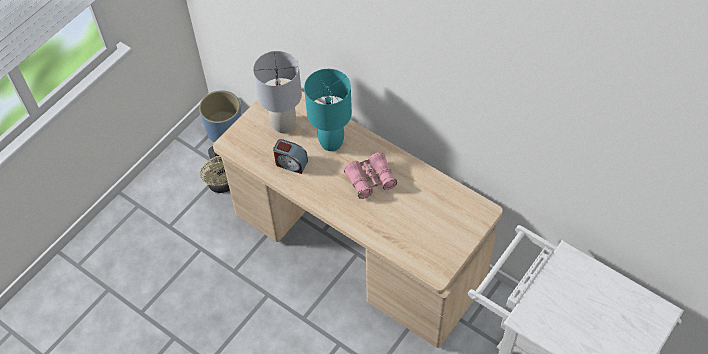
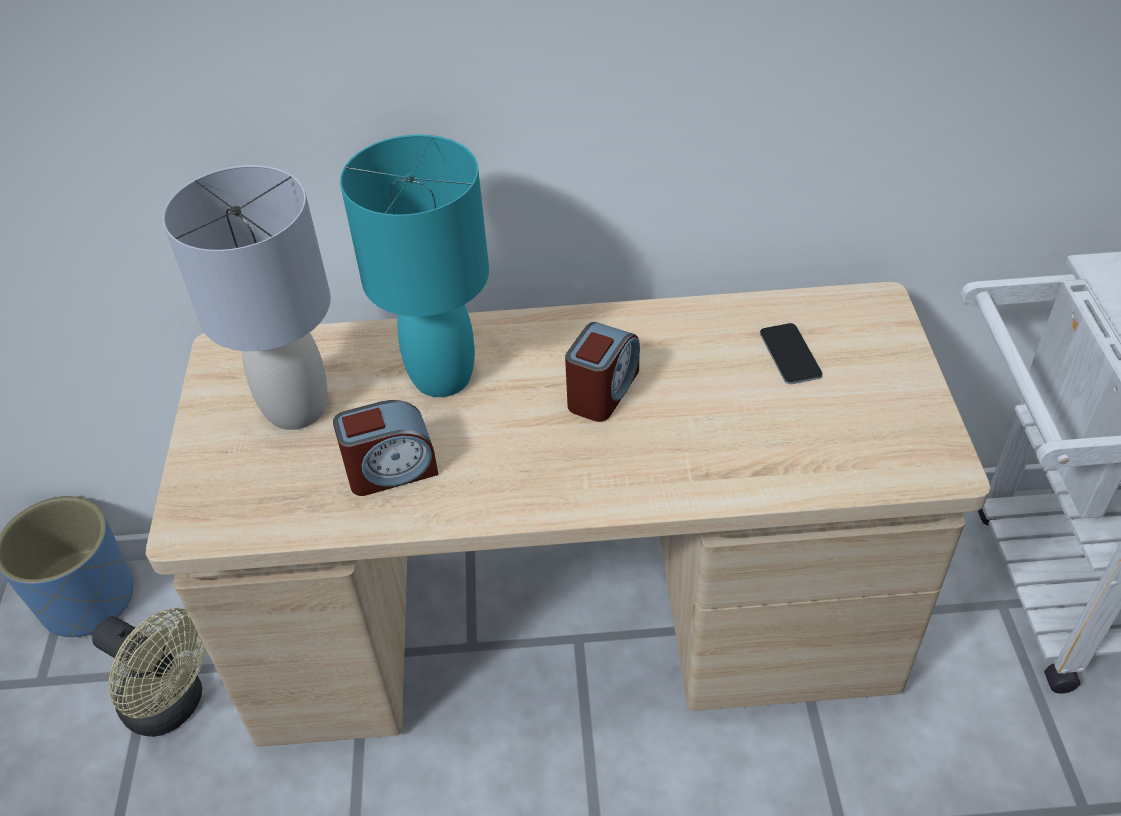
camera: 40 degrees left, 10 degrees down
pink binoculars [344,152,397,199] -> alarm clock [565,322,640,422]
none -> phone [760,323,822,384]

